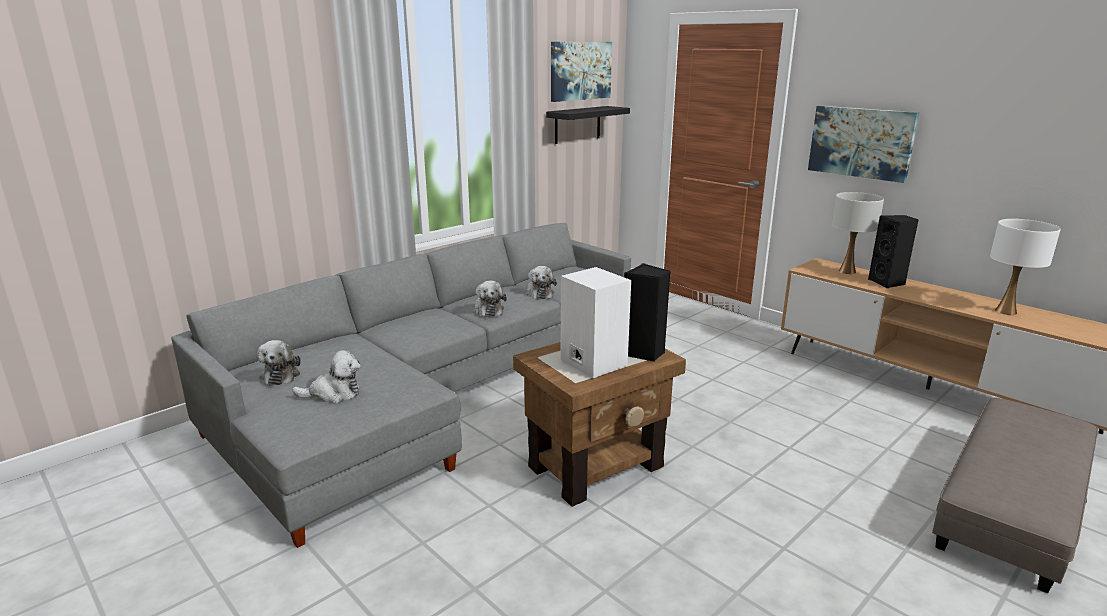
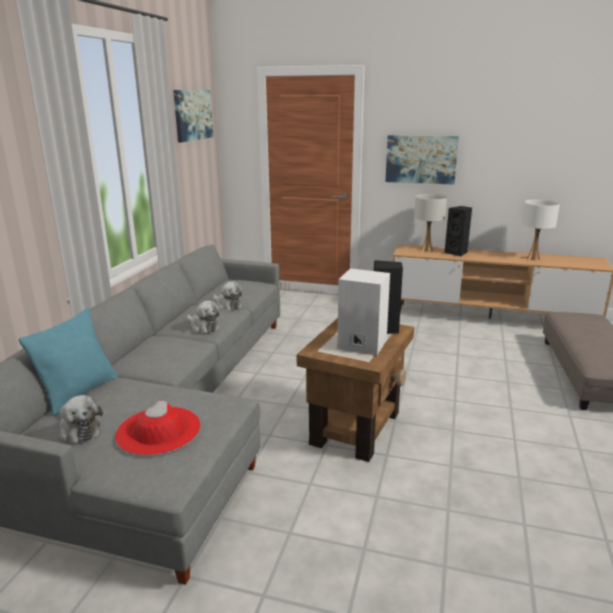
camera: 30 degrees left, 0 degrees up
plush toy [292,350,361,404] -> red hat [115,401,201,455]
black shelf [546,106,630,144] -> none
none -> turquoise pillow [19,308,118,416]

